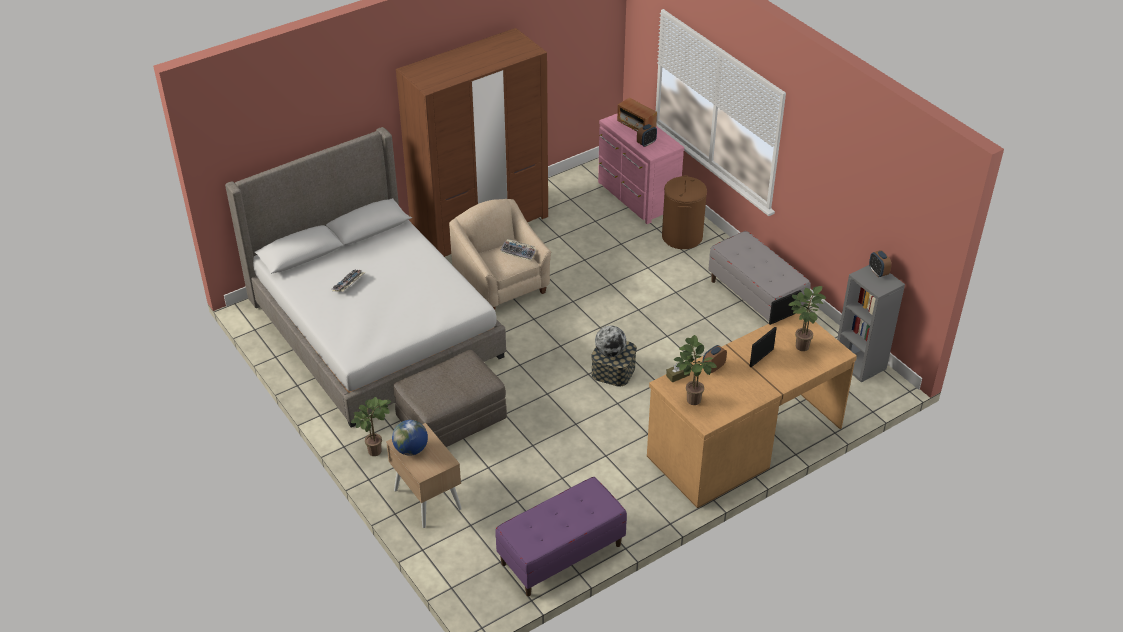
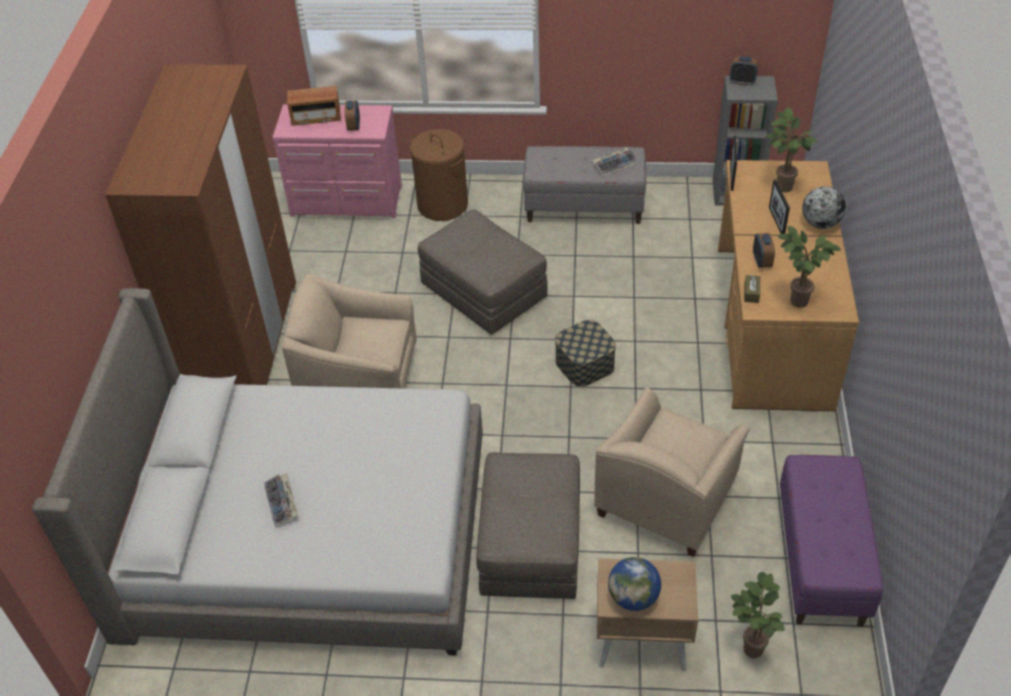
camera: 50 degrees left, 5 degrees up
potted plant [351,397,391,456] -> potted plant moved to [731,572,785,658]
keyboard [501,239,536,261] -> keyboard moved to [593,147,637,176]
globe [595,326,627,357] -> globe moved to [802,186,846,229]
none -> grey ottoman [418,210,548,335]
none -> beige armchair [594,388,750,557]

